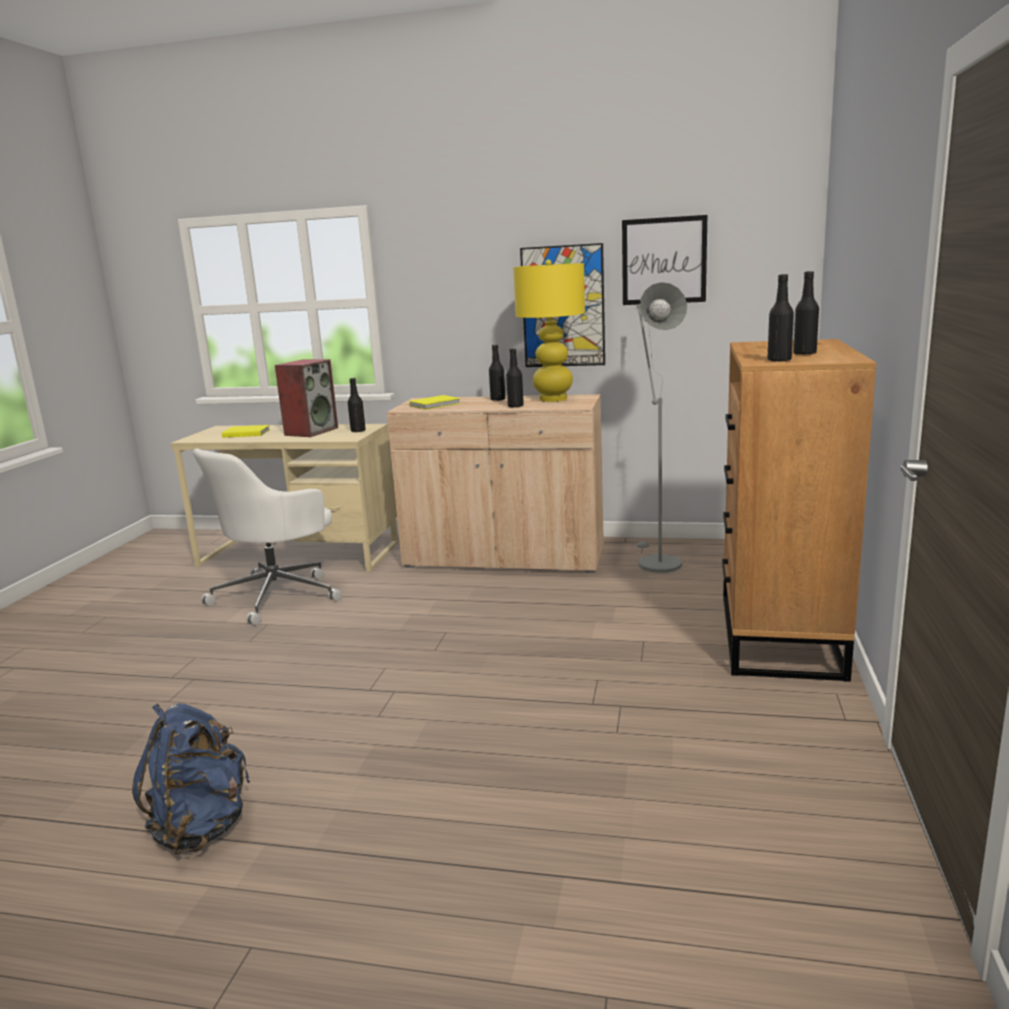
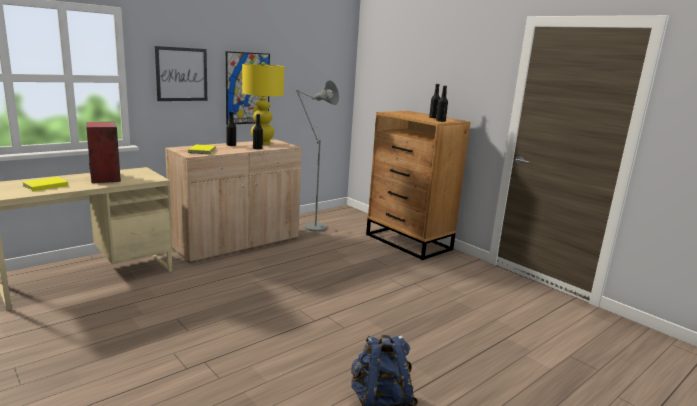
camera: 55 degrees left, 0 degrees up
white office chair [193,448,342,625] -> none
black bottle [348,378,366,433] -> none
picture [622,215,707,305] -> picture moved to [155,46,207,101]

